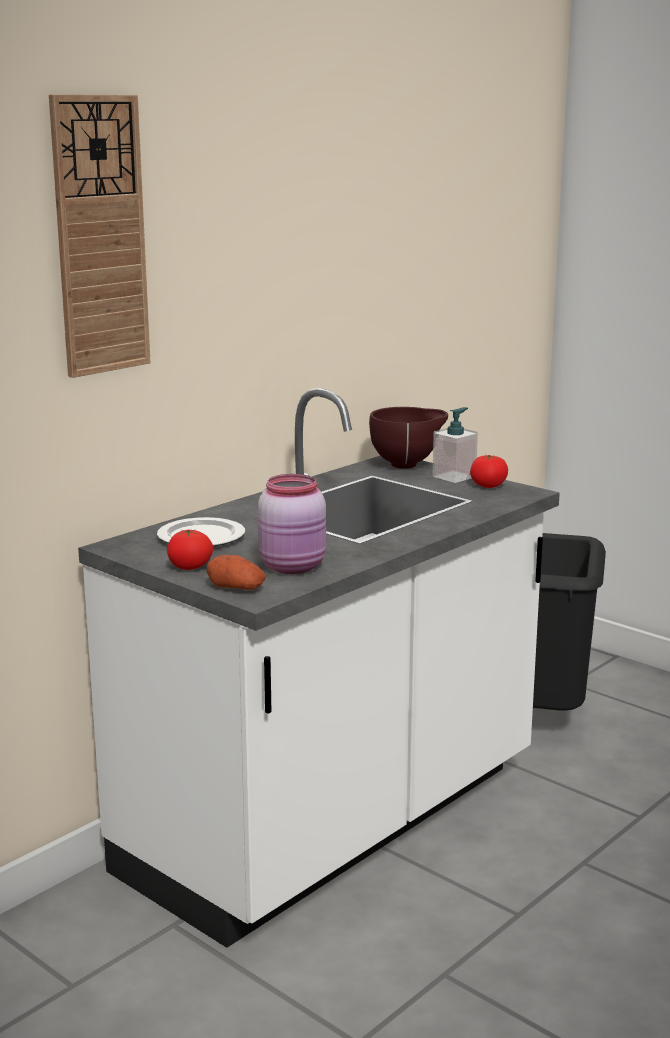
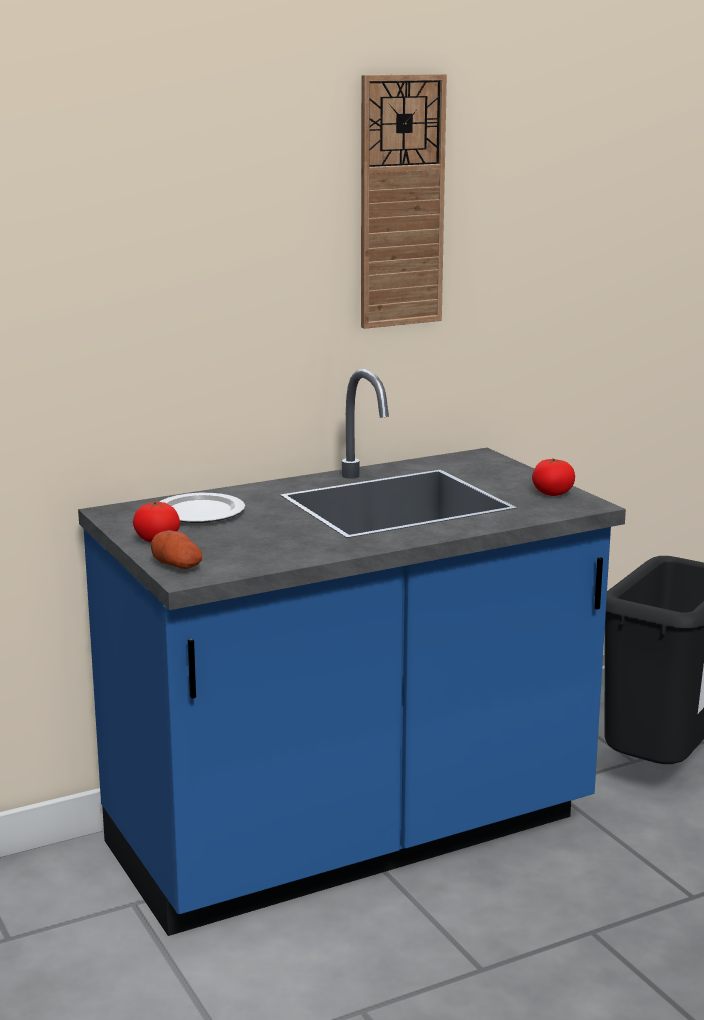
camera: 20 degrees right, 0 degrees up
wall clock [49,94,150,378] -> wall clock moved to [361,74,447,329]
white counter [78,388,560,948] -> blue counter [78,369,626,936]
pink jar [258,474,326,574] -> none
brown bowl [369,407,448,469] -> none
soap dispenser [432,407,478,483] -> none

